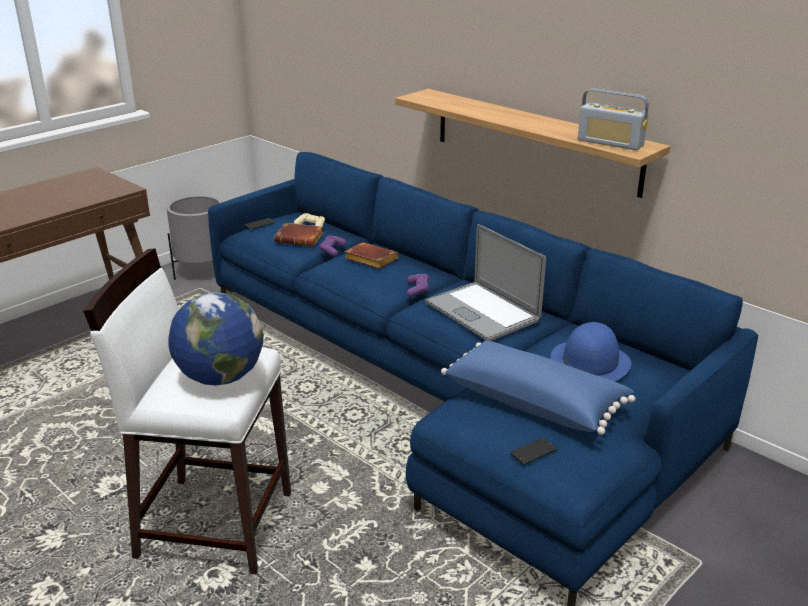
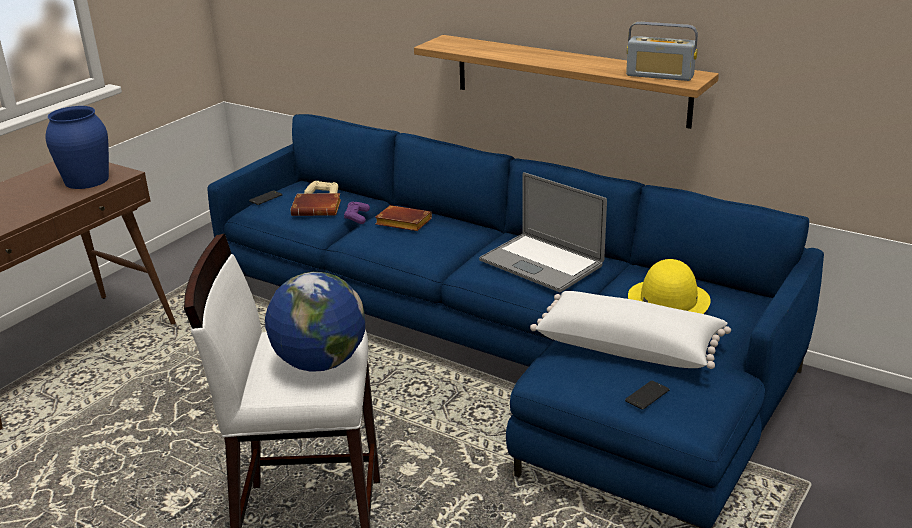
camera: 10 degrees left, 0 degrees up
grey planter [167,195,222,280] -> none
purple game controller [407,274,429,297] -> none
blue pillow [441,341,635,435] -> white pillow [530,291,731,369]
blue hat [550,322,631,382] -> yellow hat [628,259,711,314]
none -> blue vase [46,106,109,189]

